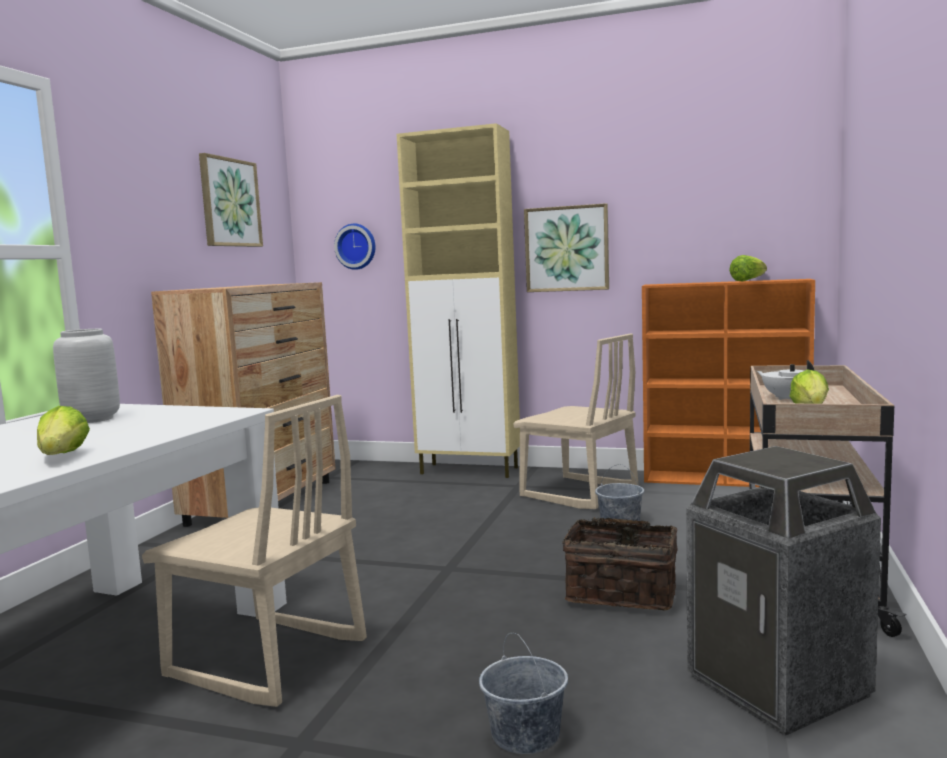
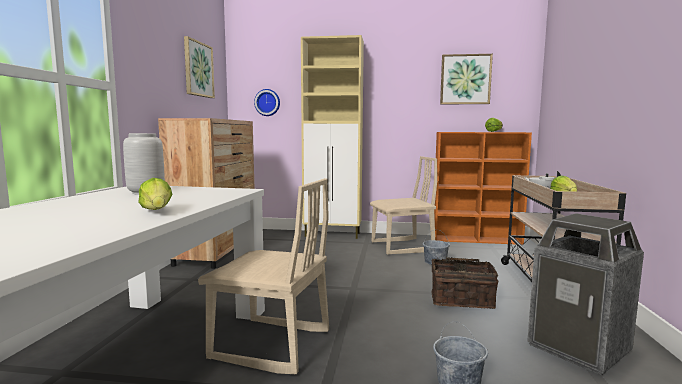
camera: 10 degrees left, 0 degrees up
beige chair [513,333,639,509] -> beige chair turned 45 degrees counterclockwise [370,156,437,255]
picture [524,203,609,292] -> picture moved to [440,54,493,104]

